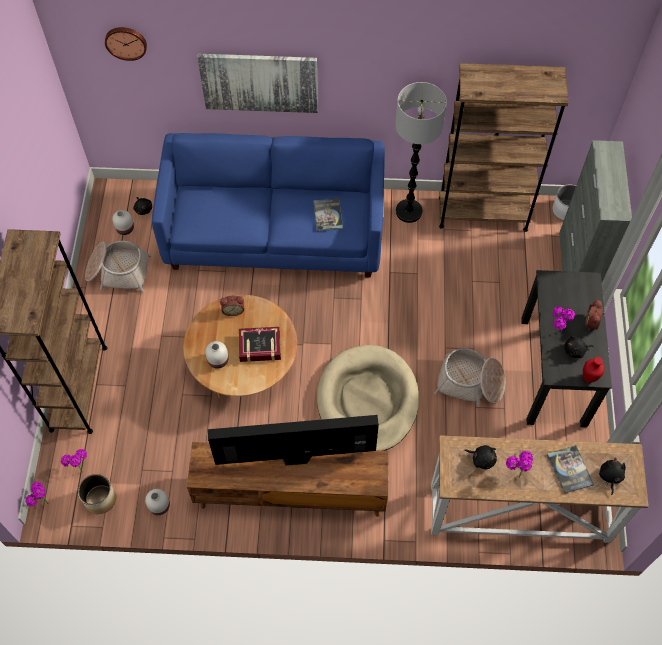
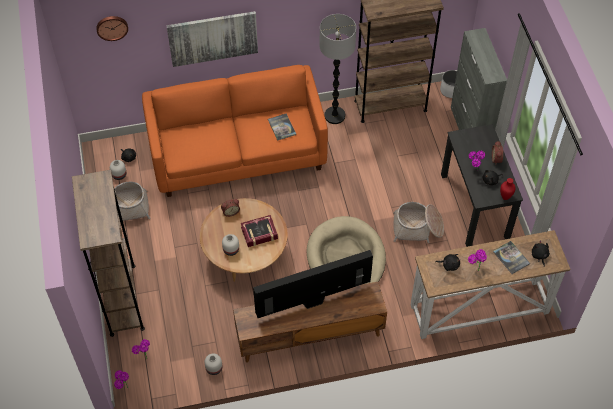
camera: 15 degrees left, 5 degrees down
planter [78,474,116,514] -> none
blue sofa [152,133,385,278] -> orange sofa [142,65,328,197]

